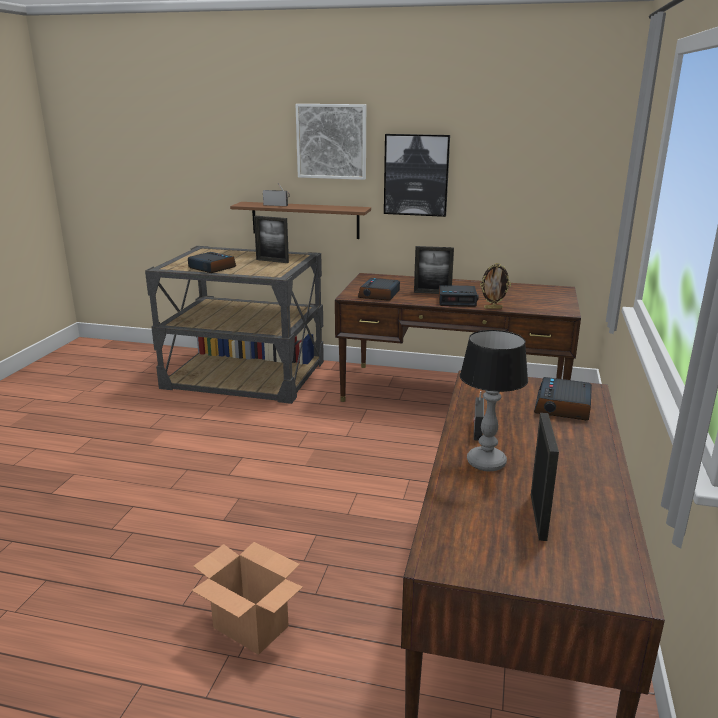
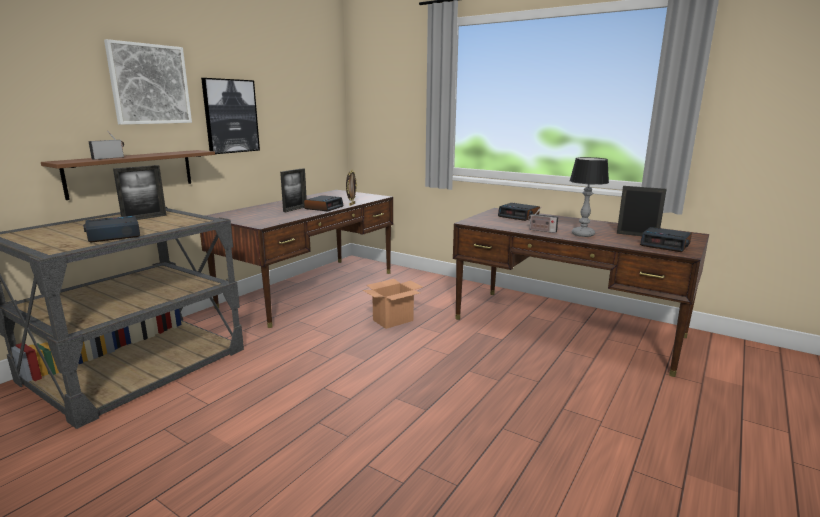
camera: 70 degrees left, 5 degrees down
cardboard box [192,542,303,655] -> cardboard box moved to [363,279,423,329]
alarm clock [358,278,400,301] -> alarm clock moved to [640,227,692,252]

